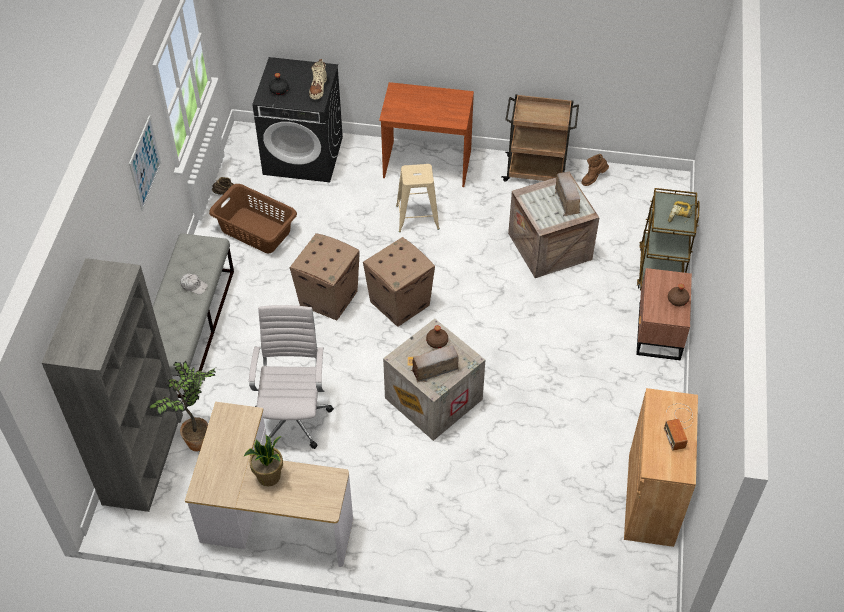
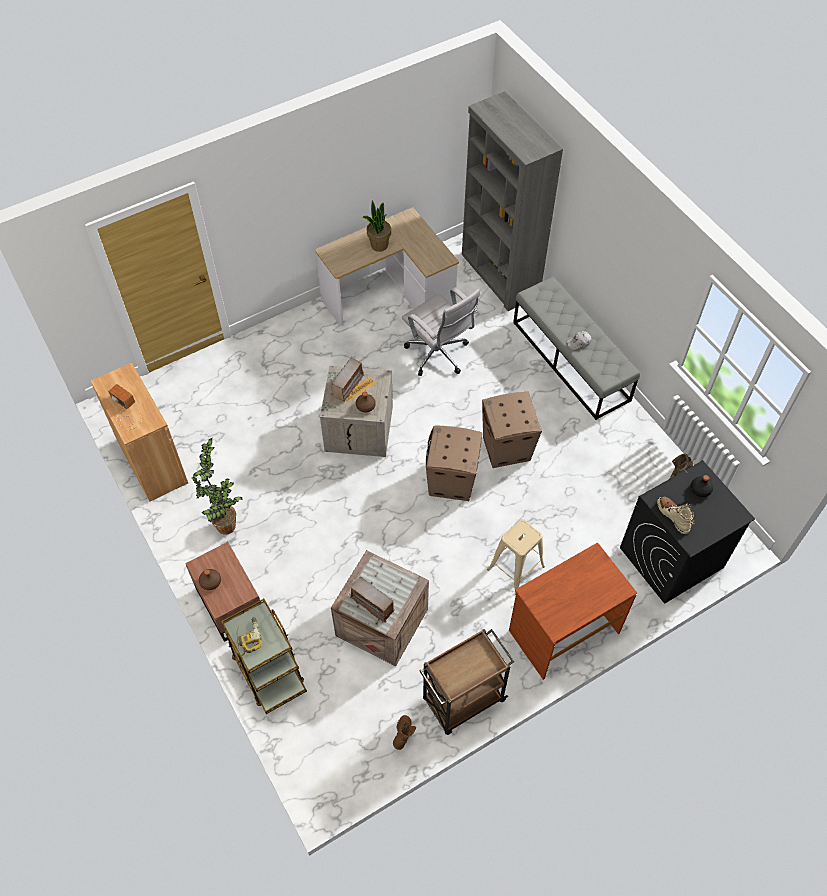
camera: 140 degrees right, 5 degrees up
picture [129,115,162,211] -> none
potted plant [148,361,215,451] -> potted plant moved to [192,438,242,535]
brown laundry basket [209,184,297,254] -> none

